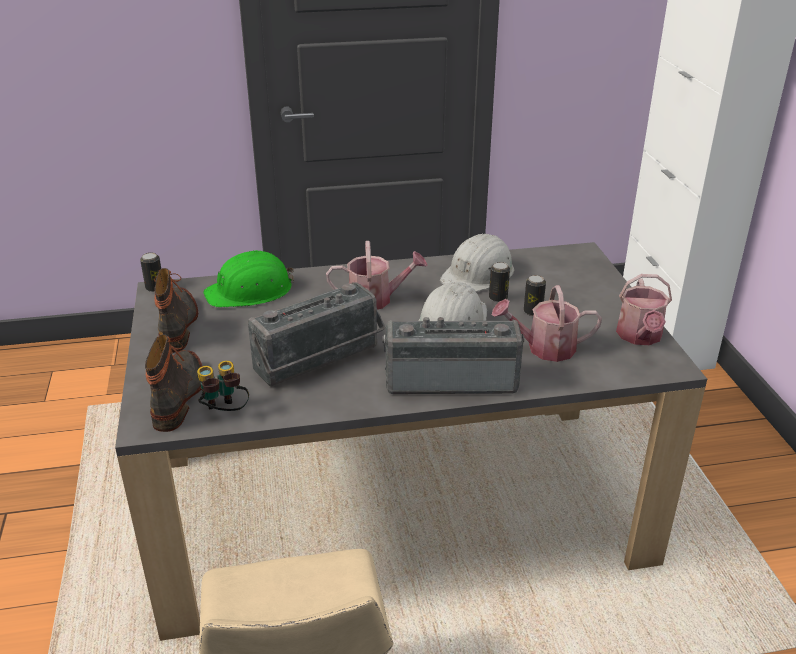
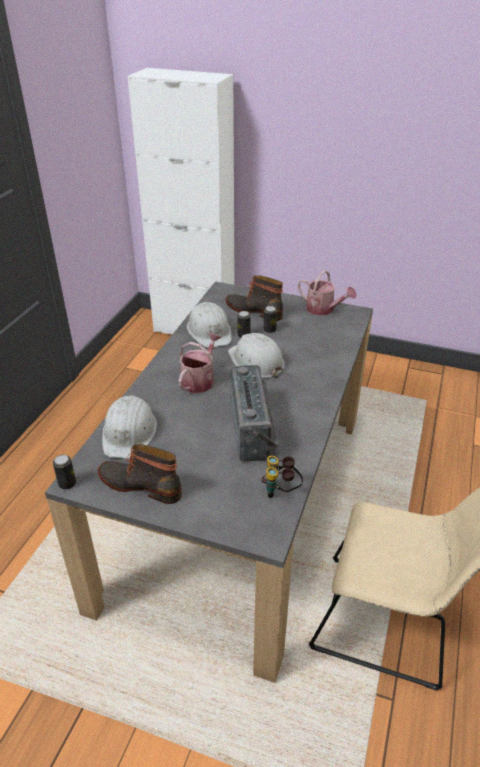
camera: 60 degrees left, 5 degrees up
boot [145,334,202,432] -> boot moved to [226,275,283,321]
green hard hat [203,250,294,307] -> white hard hat [102,396,157,459]
radio [383,317,524,394] -> none
watering can [492,285,602,362] -> none

